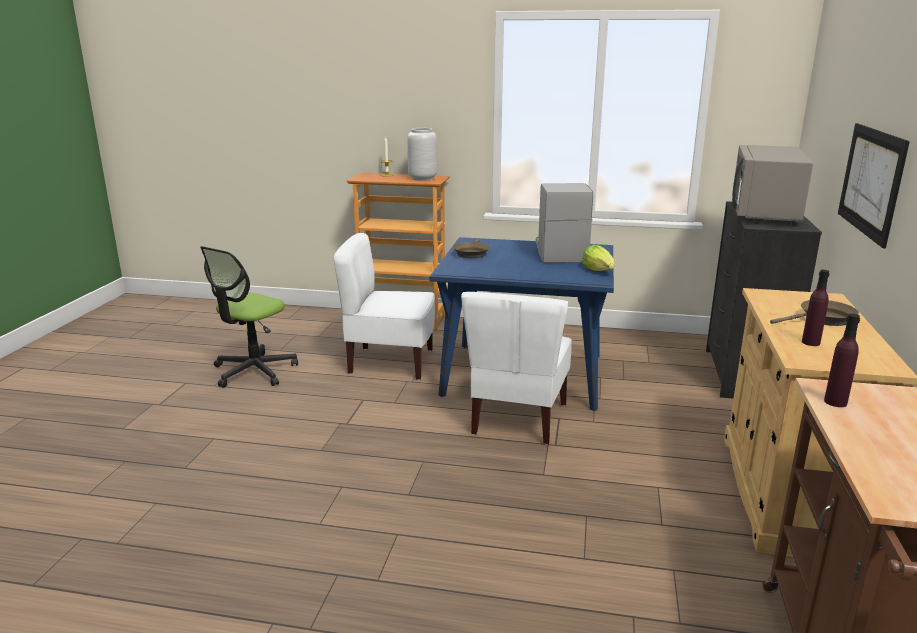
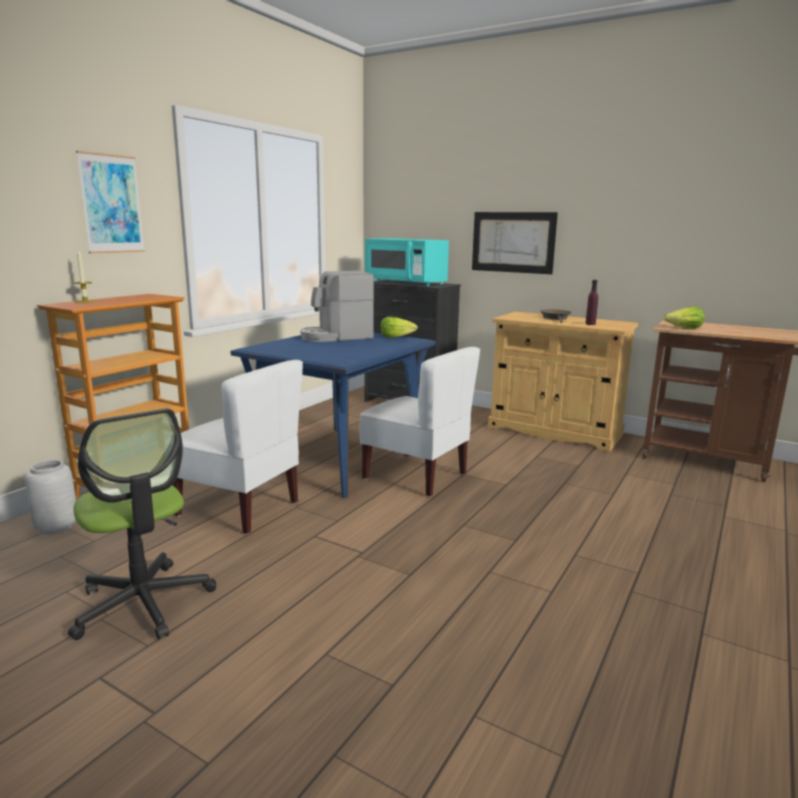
camera: 70 degrees left, 5 degrees down
white chair [333,233,435,380] -> white chair turned 90 degrees counterclockwise [173,360,303,534]
grey vase [407,128,437,181] -> grey vase moved to [25,460,76,534]
brown frying pan [453,239,490,258] -> none
coffee machine [536,183,593,263] -> coffee machine turned 45 degrees counterclockwise [300,271,374,342]
grey microwave [732,145,813,226] -> turquoise microwave [365,238,449,286]
purple bottle [824,314,860,407] -> lettuce [664,307,705,329]
none -> picture [76,151,145,254]

